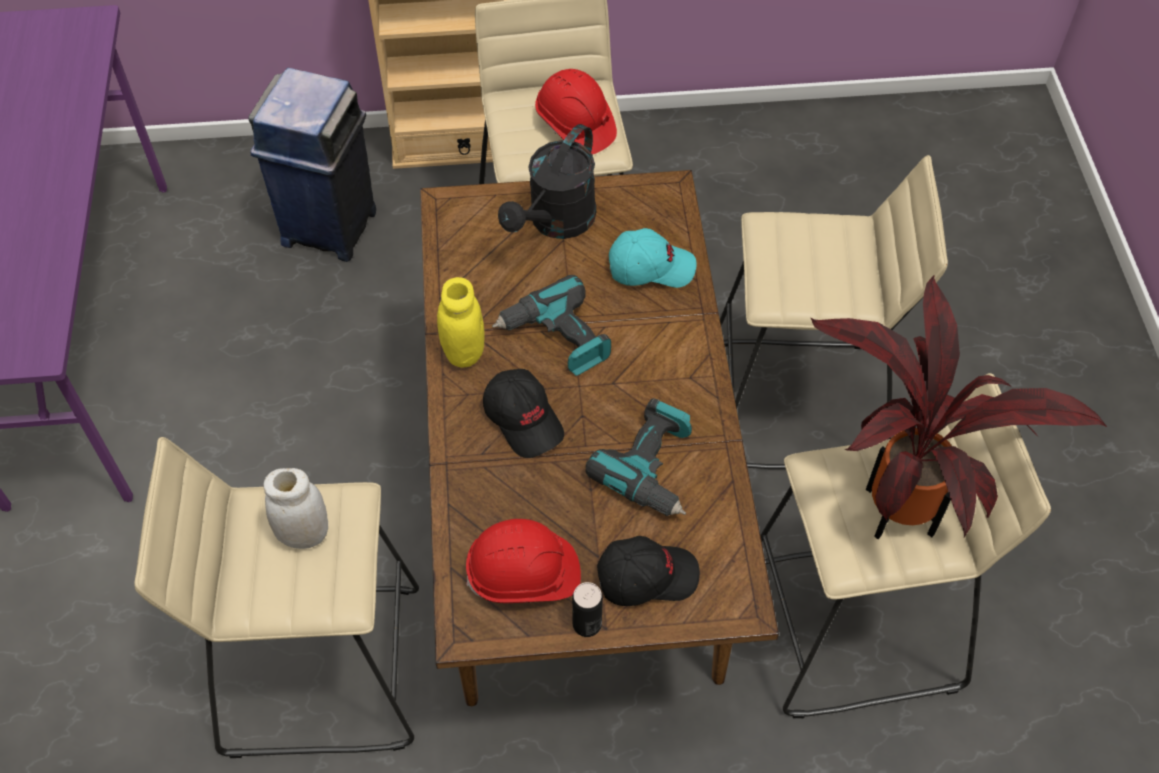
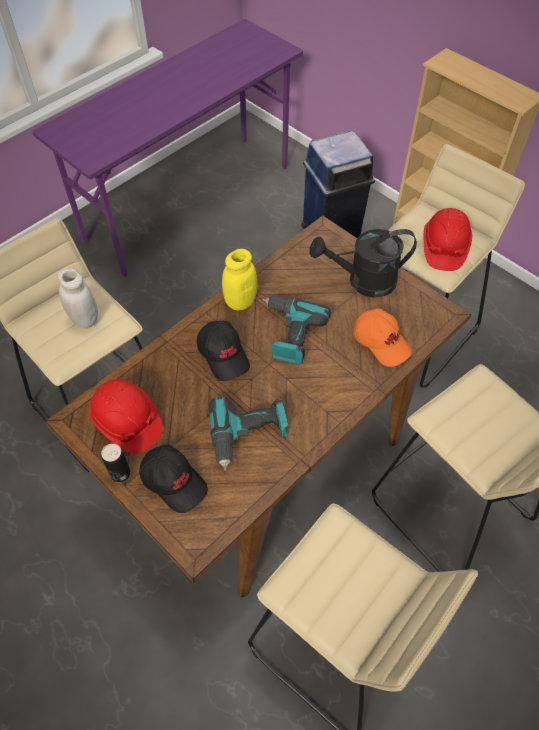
camera: 50 degrees right, 0 degrees up
black cap [483,369,564,458] -> black cap turned 45 degrees counterclockwise [197,321,250,381]
turquoise cap [609,228,697,288] -> orange cap [353,308,412,367]
potted plant [811,274,1108,539] -> none

